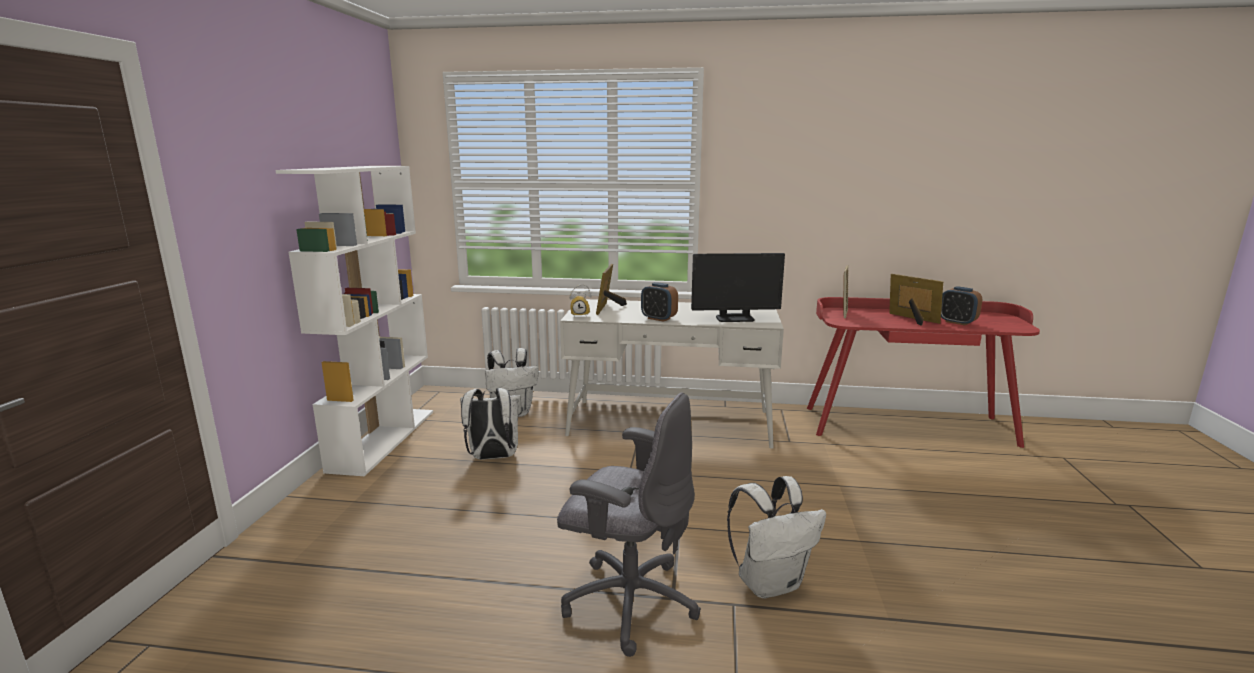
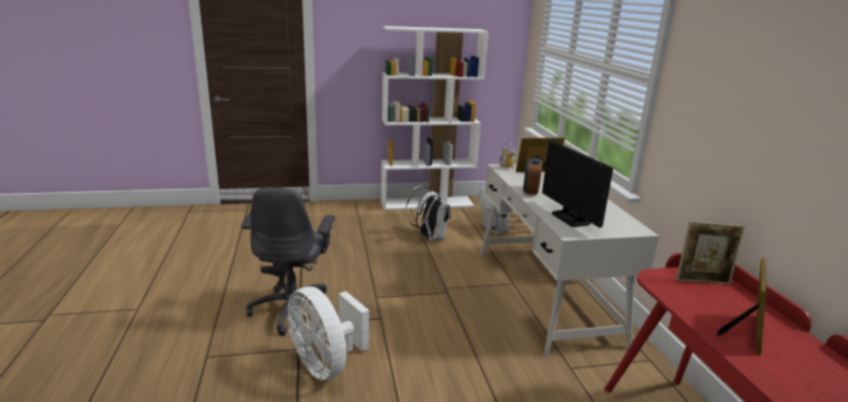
camera: 70 degrees right, 5 degrees up
white backpack [727,476,826,599] -> white fan [287,286,369,380]
alarm clock [941,286,982,326] -> none

